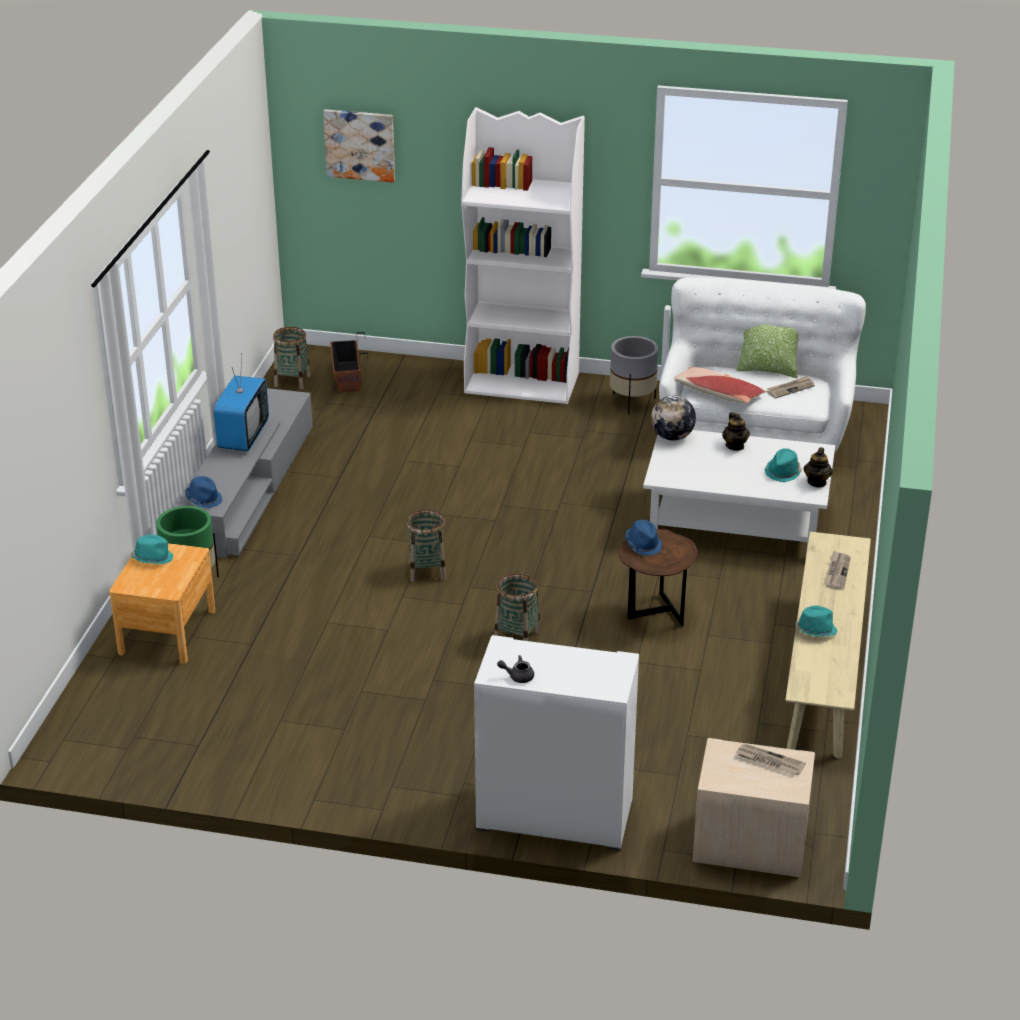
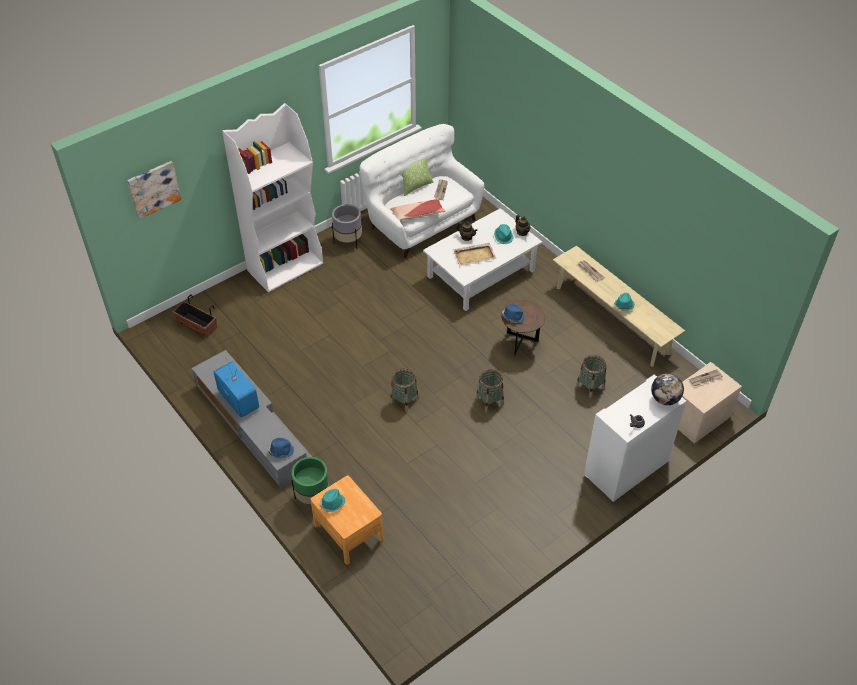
camera: 50 degrees left, 15 degrees up
basket [273,327,311,390] -> basket moved to [576,355,606,398]
globe [651,396,696,441] -> globe moved to [651,373,684,405]
none -> beige tray [453,243,496,266]

